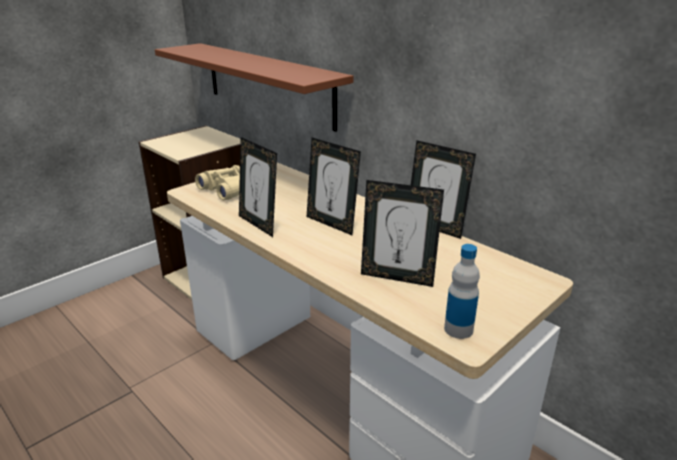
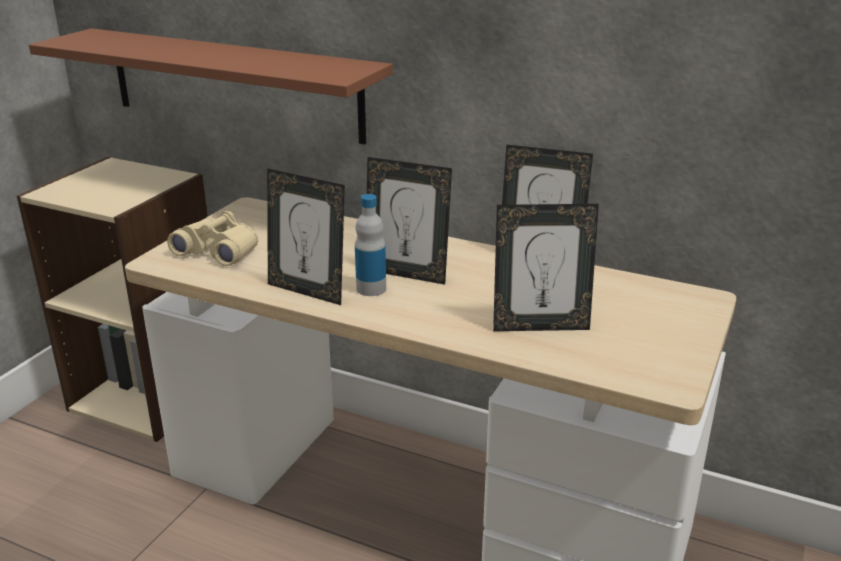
camera: 20 degrees left, 0 degrees up
bottle [444,244,480,339] -> bottle moved to [355,194,386,296]

